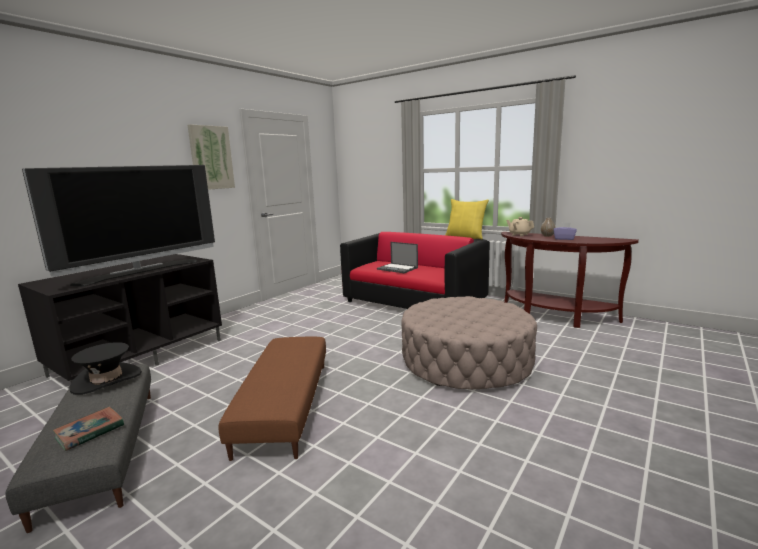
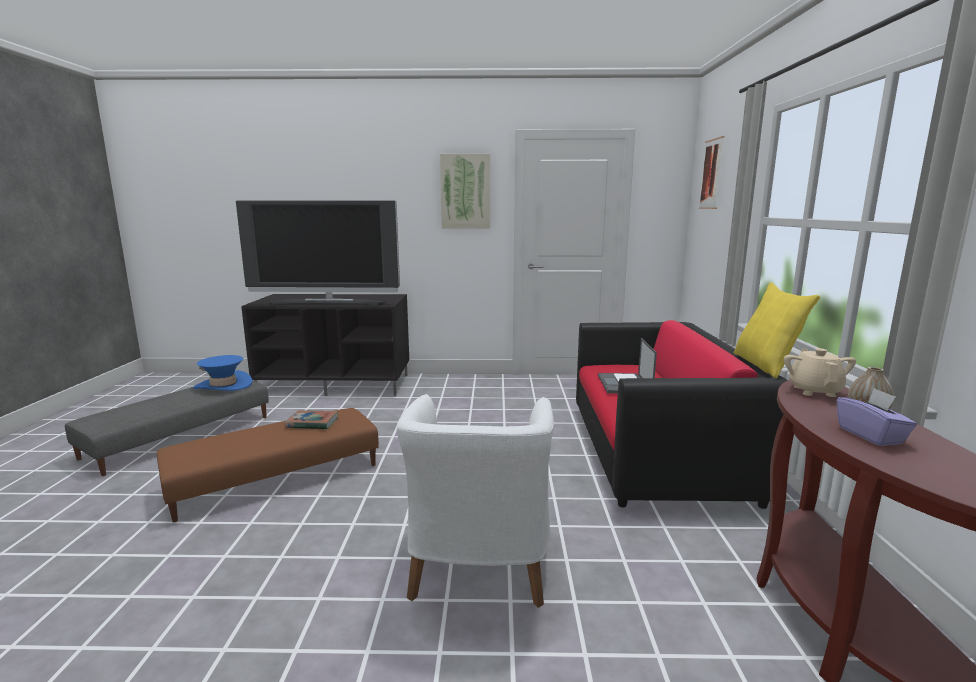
camera: 55 degrees right, 0 degrees up
book [53,407,124,451] -> book moved to [285,410,338,429]
black hat [69,342,142,395] -> blue hat [193,355,252,391]
beige ottoman [401,296,537,389] -> white armchair [397,394,554,608]
none -> picture [699,136,724,209]

